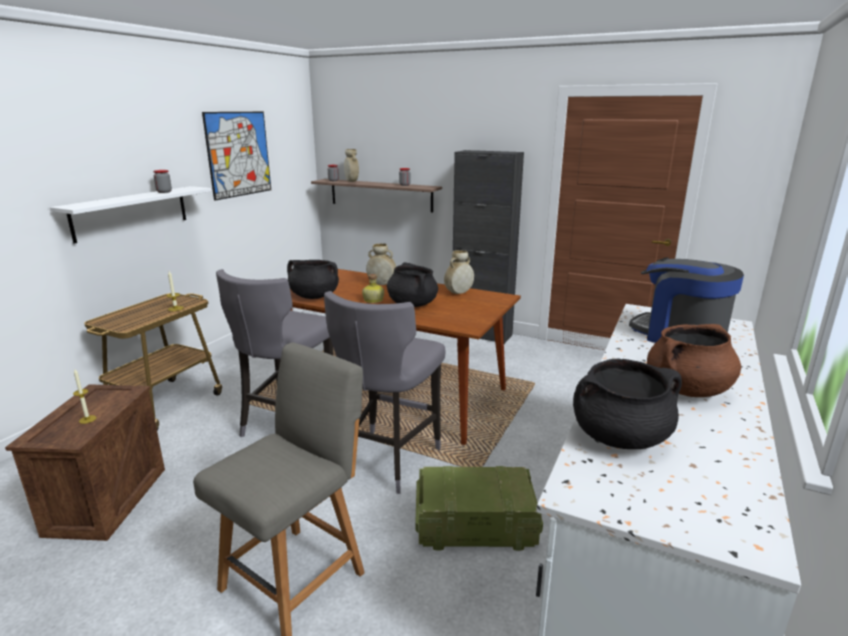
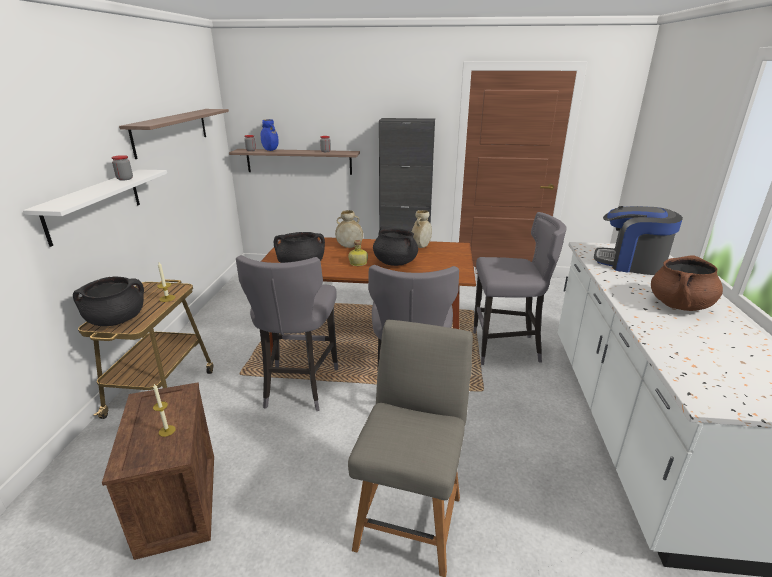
camera: 20 degrees left, 5 degrees up
picture [202,112,271,201] -> shelf [119,109,229,159]
beige vase [344,149,359,182] -> blue vase [260,119,279,151]
crate [415,466,543,551] -> none
black cooking pot [573,358,682,449] -> black cooking pot moved to [73,276,144,326]
none -> grey stool [473,212,567,365]

